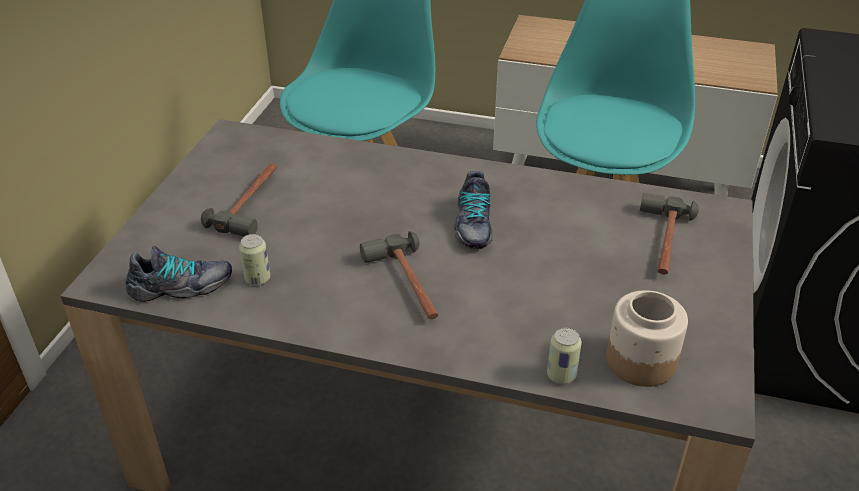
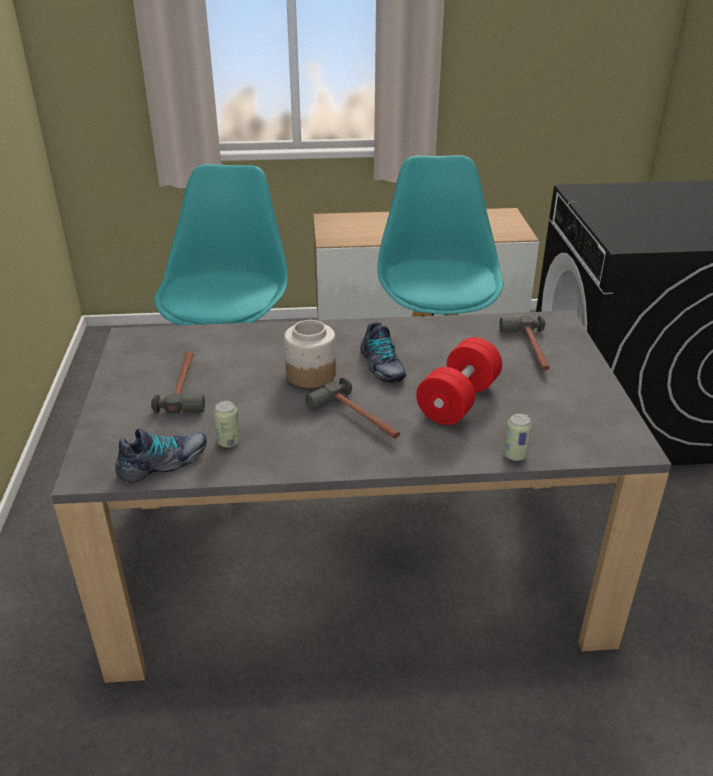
camera: 20 degrees left, 5 degrees down
jar [607,290,688,387] -> jar moved to [284,320,336,388]
none -> red dumbbell [416,337,502,425]

